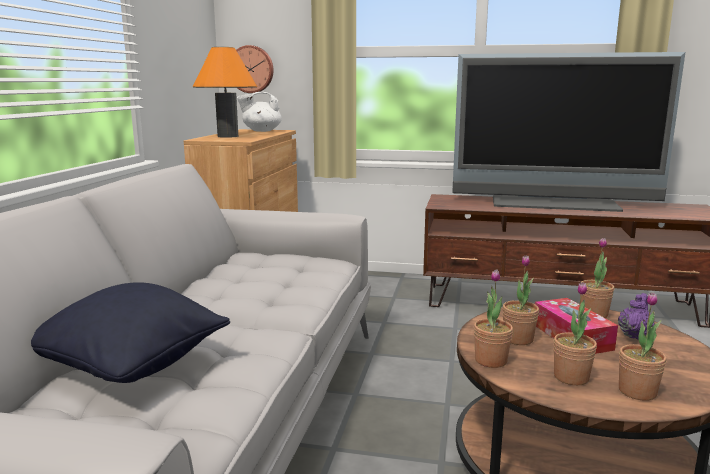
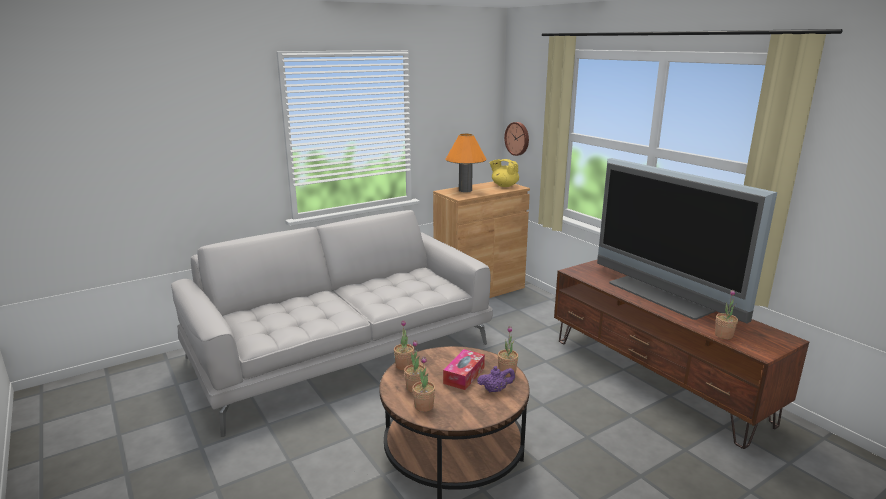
camera: 45 degrees right, 5 degrees up
black pillow [31,282,230,383] -> none
white teapot [237,92,282,132] -> yellow teapot [490,159,519,187]
potted plant [502,255,539,345] -> potted plant moved to [715,290,738,339]

